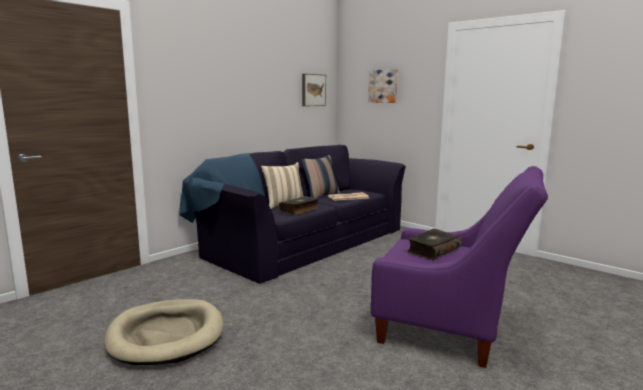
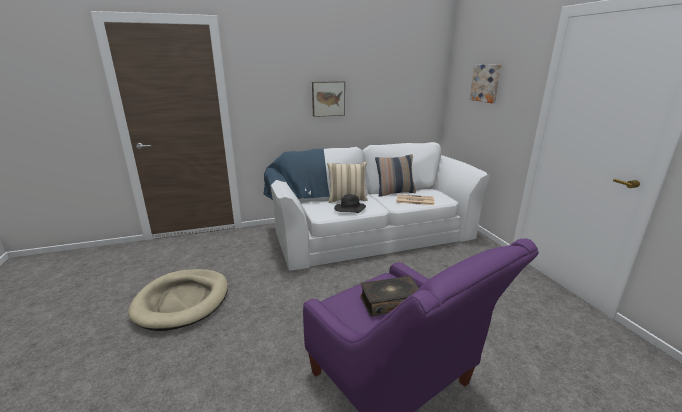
camera: 30 degrees right, 10 degrees up
black sofa [179,145,406,284] -> white sofa [263,142,490,271]
book [278,196,319,215] -> black hat [334,194,366,213]
picture [302,74,326,106] -> picture moved to [312,81,345,117]

